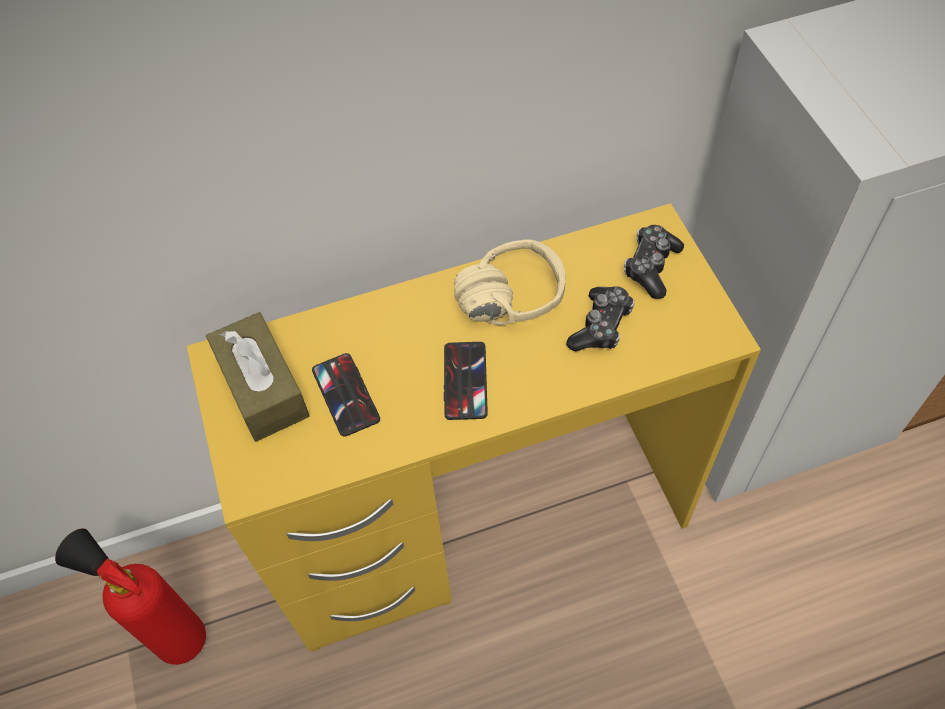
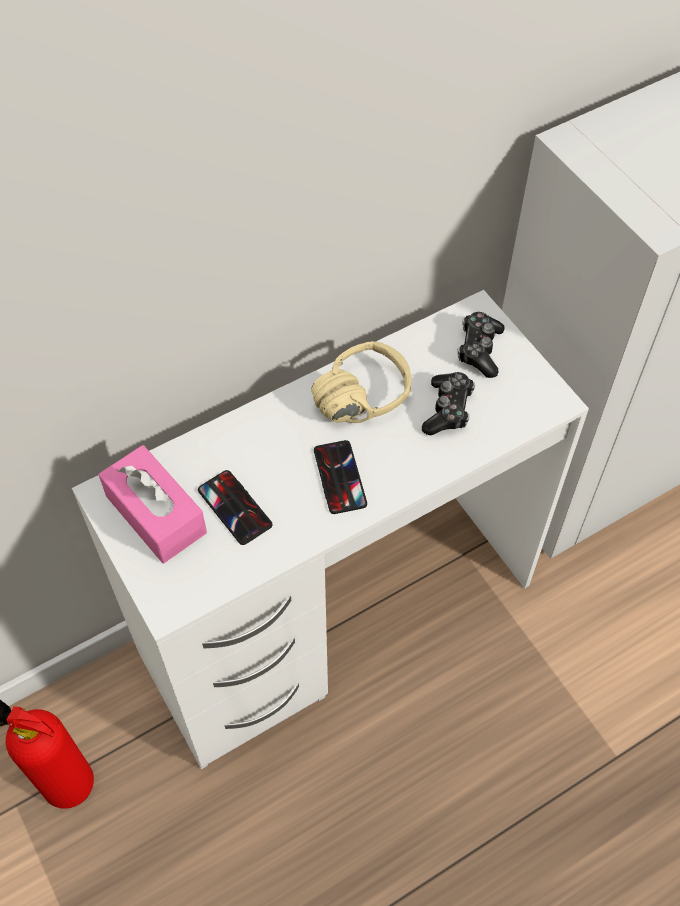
camera: 15 degrees left, 0 degrees up
yellow desk [187,203,761,652] -> white desk [72,290,589,769]
brown tissue box [206,312,310,442] -> pink tissue box [99,445,207,563]

